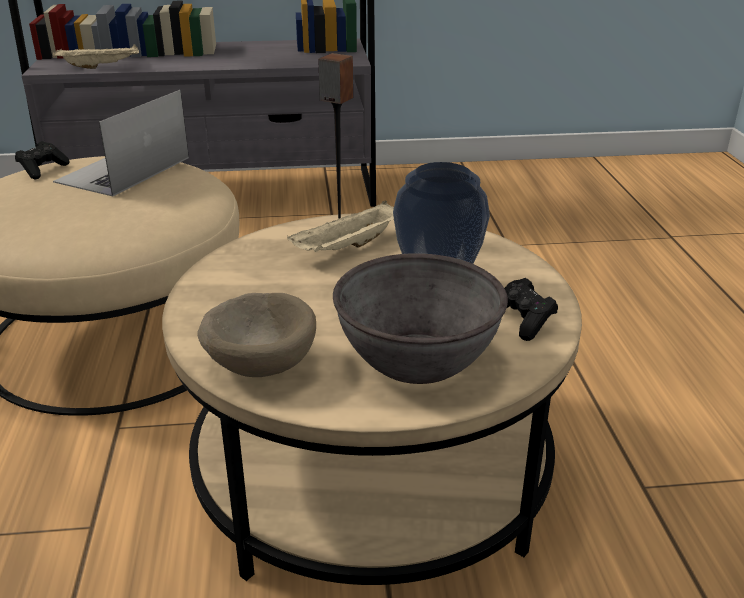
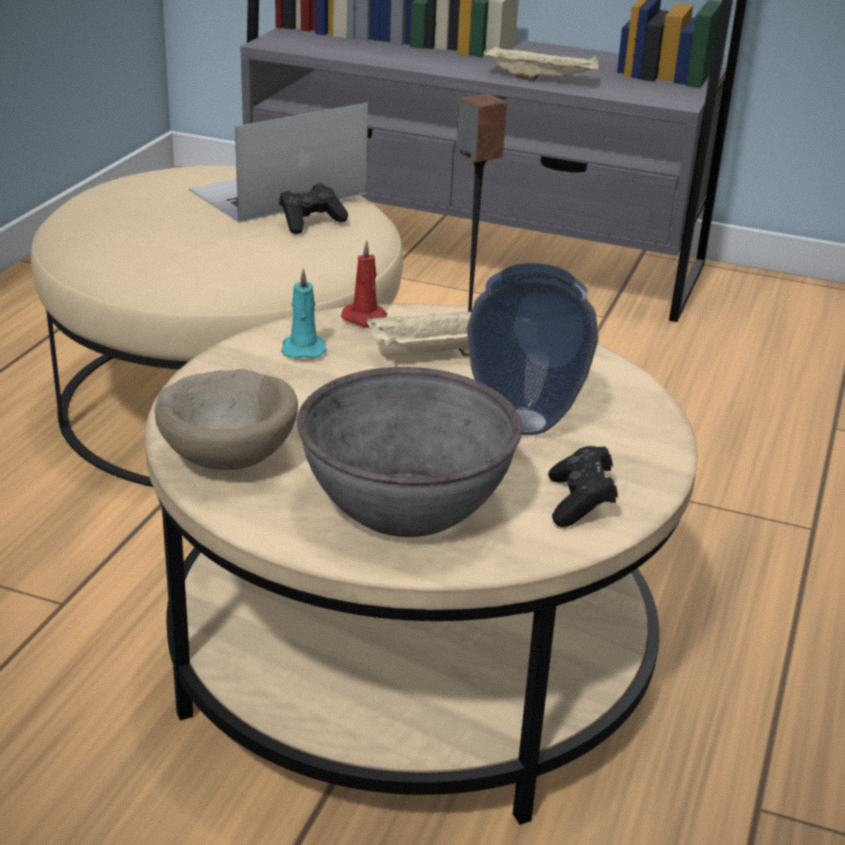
camera: 25 degrees right, 0 degrees up
black game controller [15,141,69,179] -> black game controller moved to [279,183,348,234]
beige tray [53,44,139,69] -> beige tray moved to [483,46,599,81]
none -> turquoise candle [281,268,327,359]
none -> red candle [341,240,387,327]

